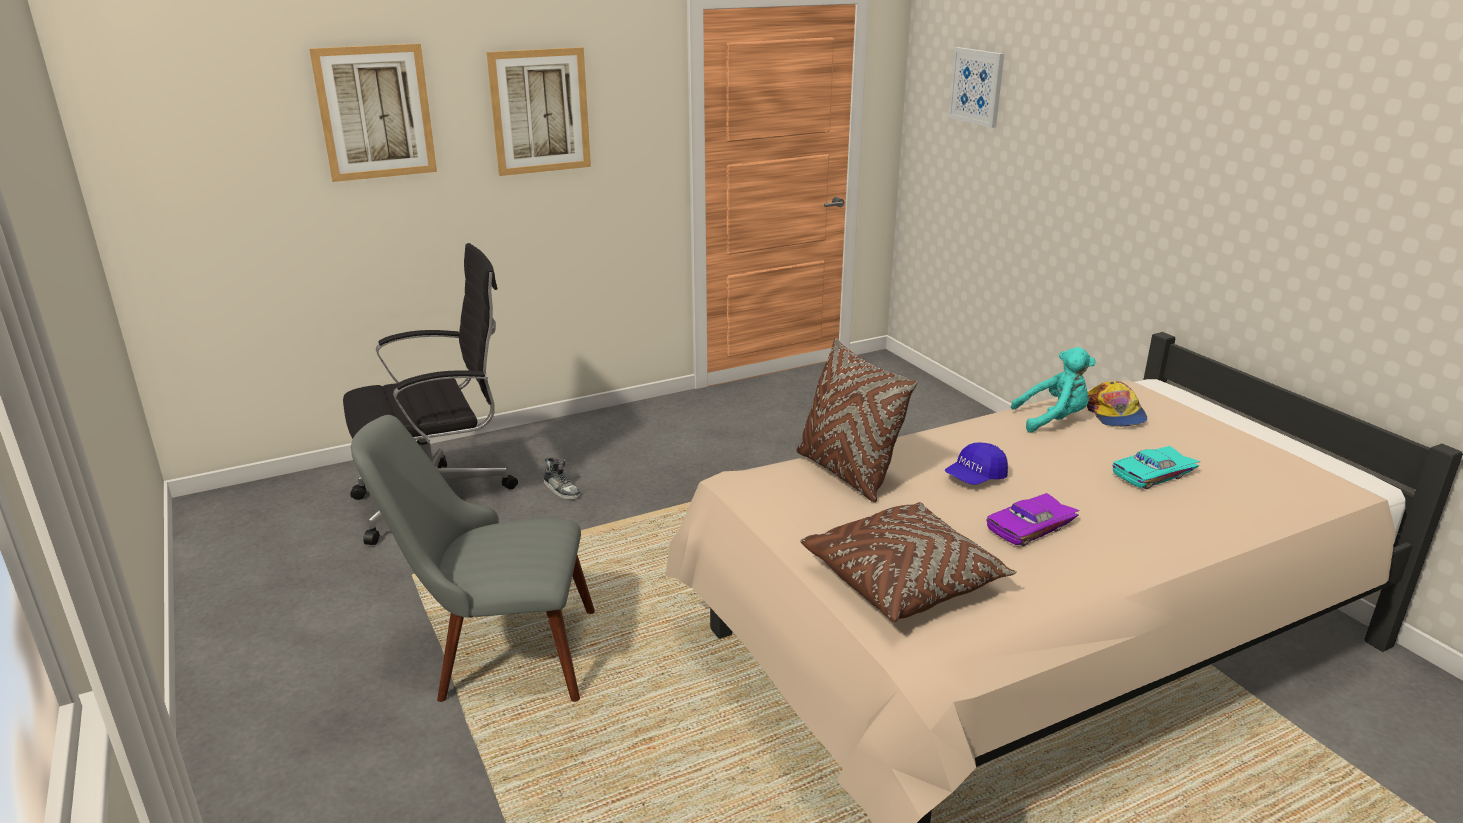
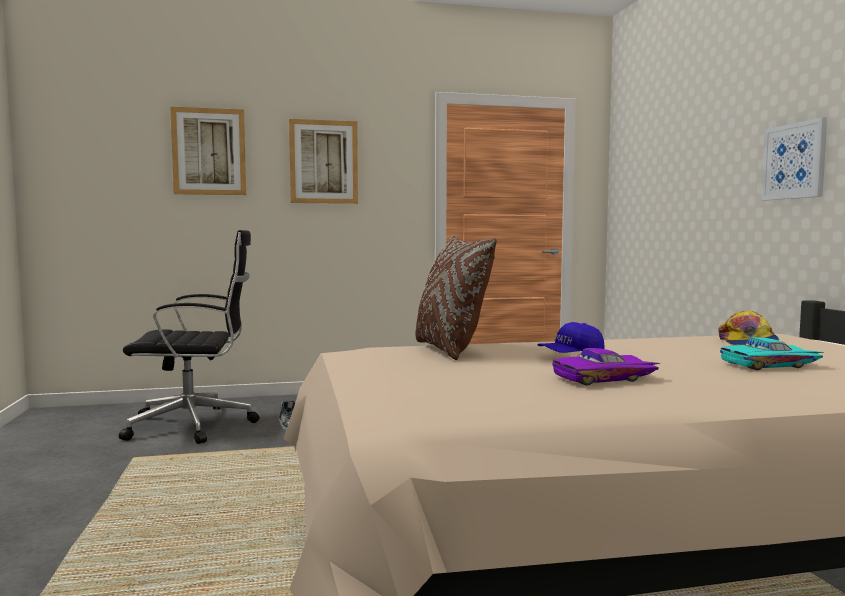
camera: 15 degrees right, 20 degrees down
grey chair [351,415,595,702] -> none
brown pillow [800,502,1016,622] -> none
picture [948,47,1004,128] -> picture moved to [761,117,827,200]
turquoise plush toy [1011,347,1096,433] -> none

